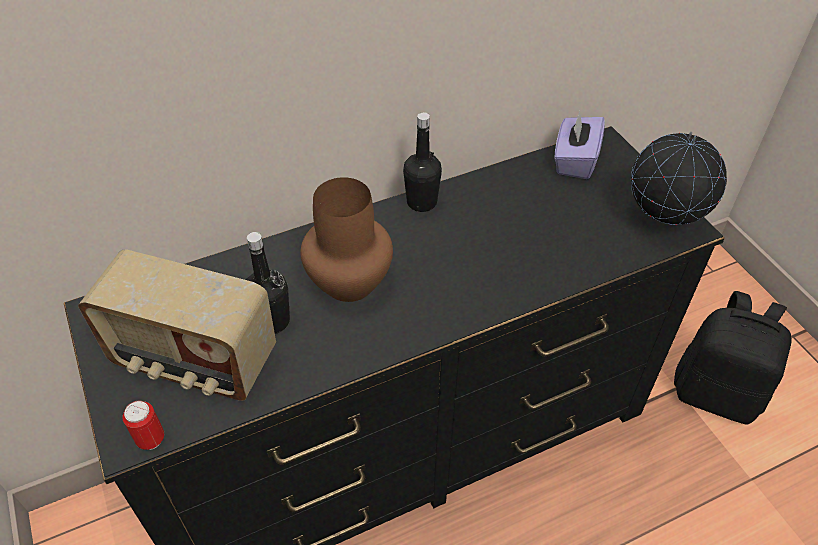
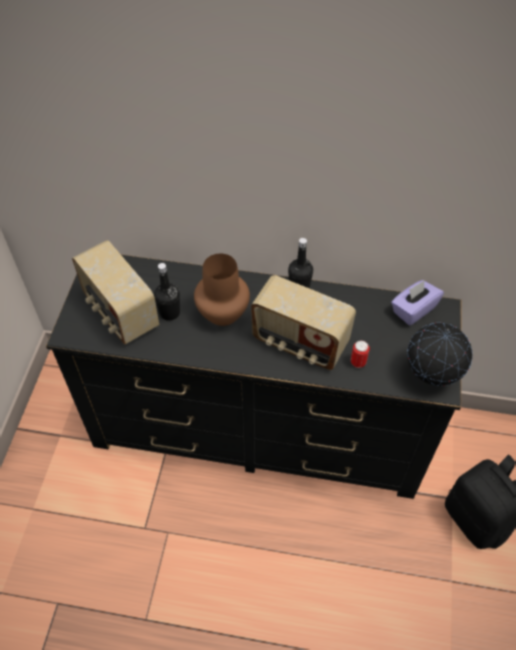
camera: 35 degrees right, 5 degrees up
can [122,401,164,450] -> can moved to [351,340,370,368]
none -> radio [251,275,356,370]

